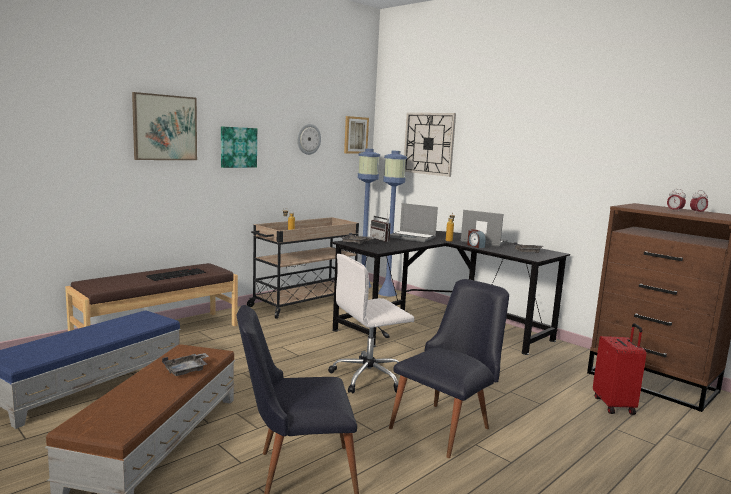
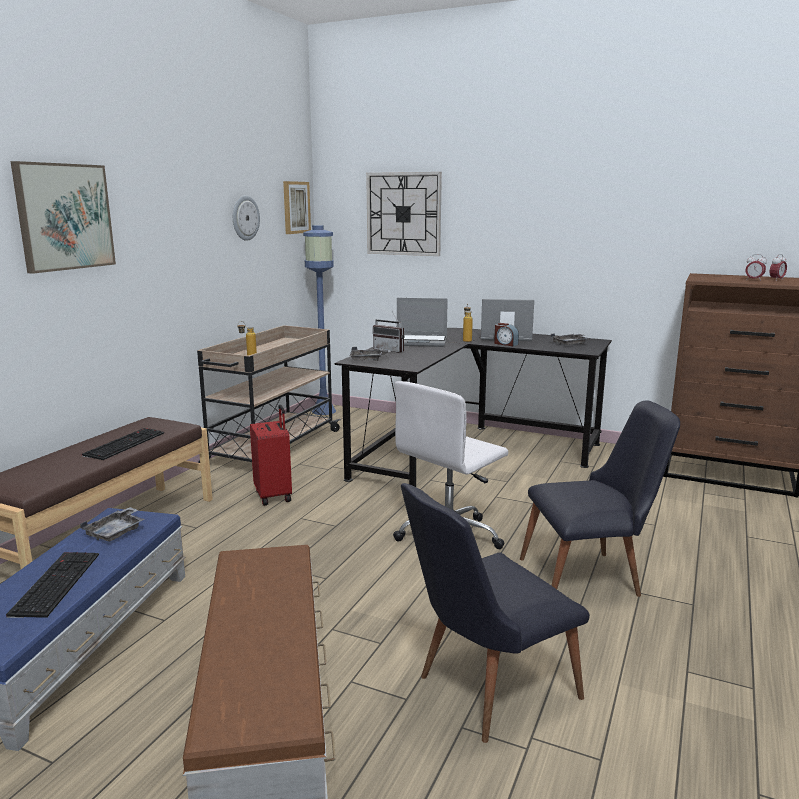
camera: 20 degrees left, 5 degrees up
grey tray [162,353,209,376] -> grey tray moved to [80,507,145,541]
picture [221,126,257,168] -> none
blue floor lamp [378,151,407,296] -> none
black chair [389,279,509,458] -> black chair turned 60 degrees clockwise [520,401,680,597]
red suitcase [593,323,646,415] -> red suitcase moved to [250,405,292,506]
none -> keyboard [6,552,99,618]

